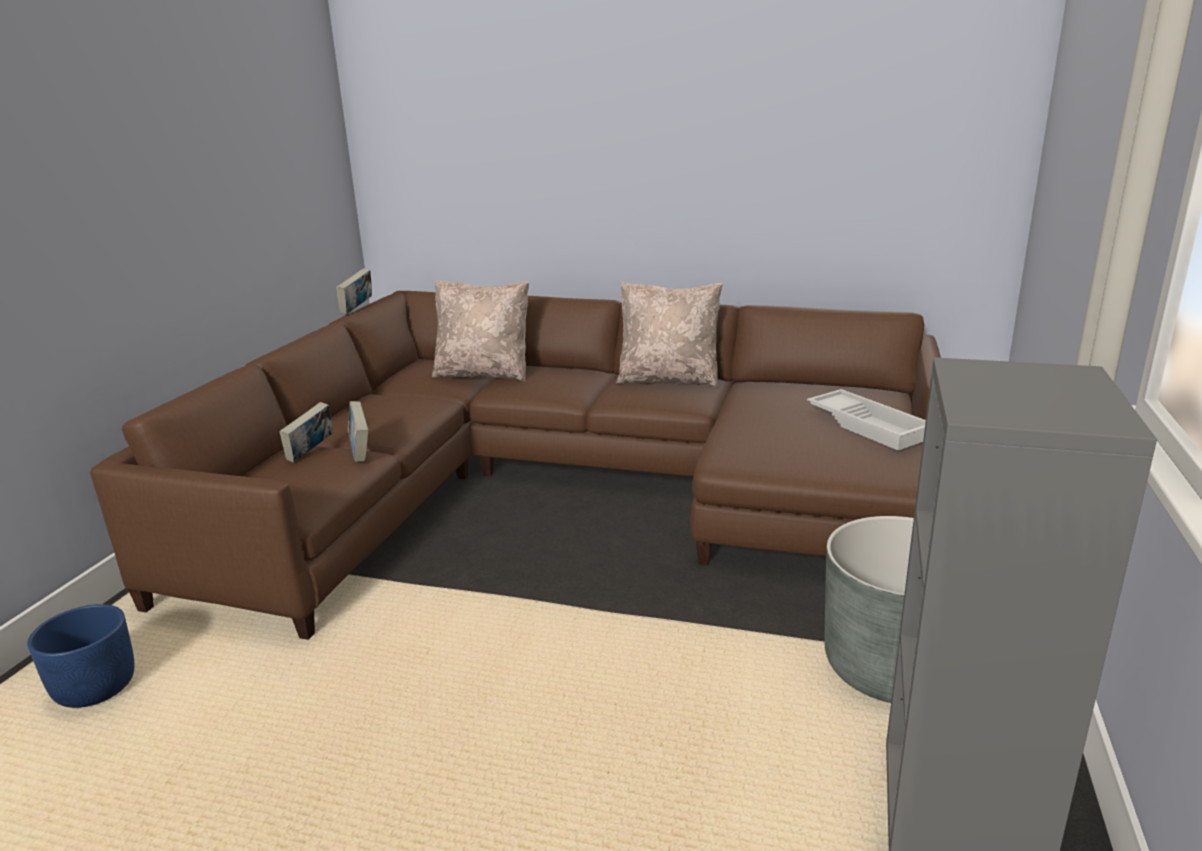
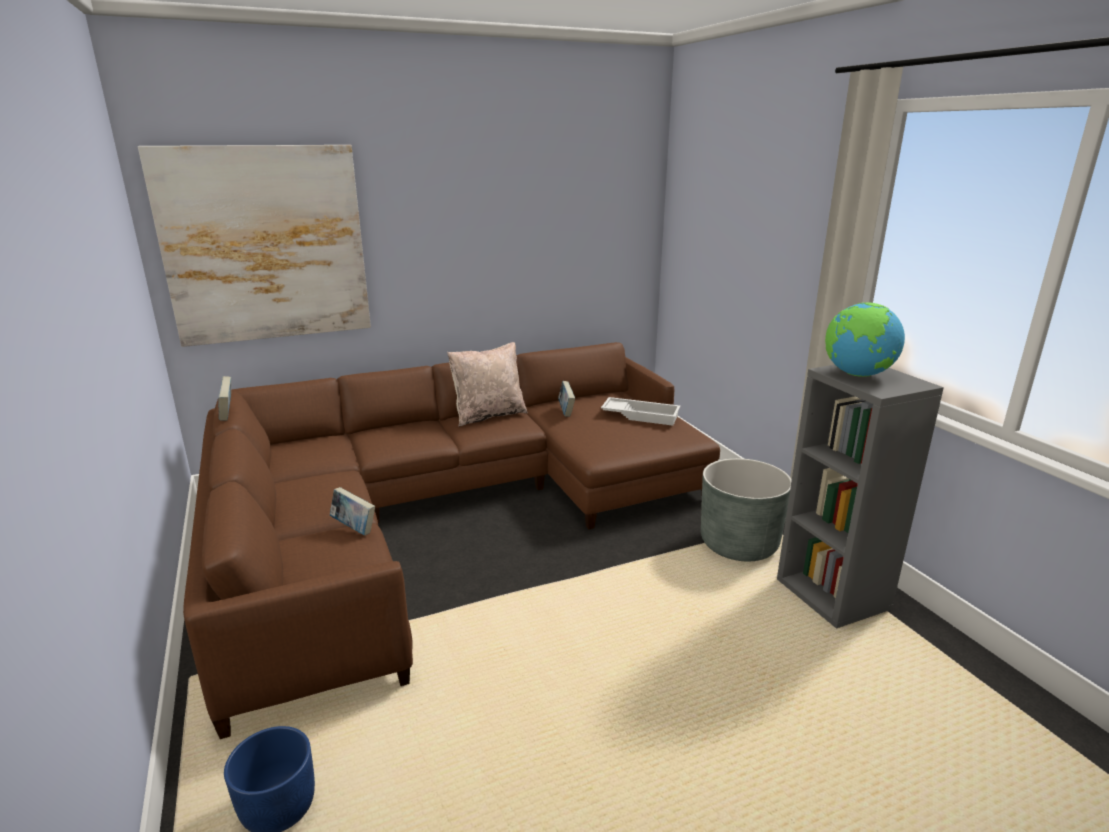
camera: 40 degrees left, 0 degrees up
book [279,402,333,463] -> book moved to [558,381,575,417]
beige pillow [432,280,529,382] -> none
none -> picture [138,145,371,347]
none -> globe [825,302,905,377]

